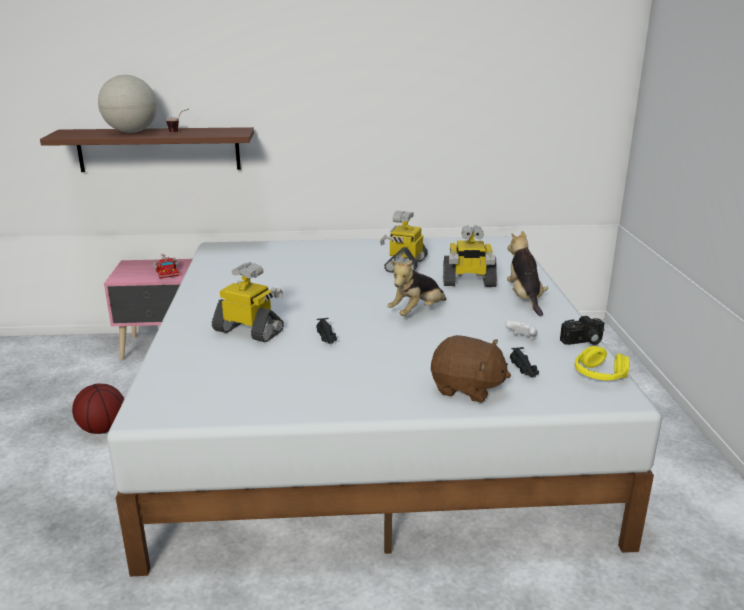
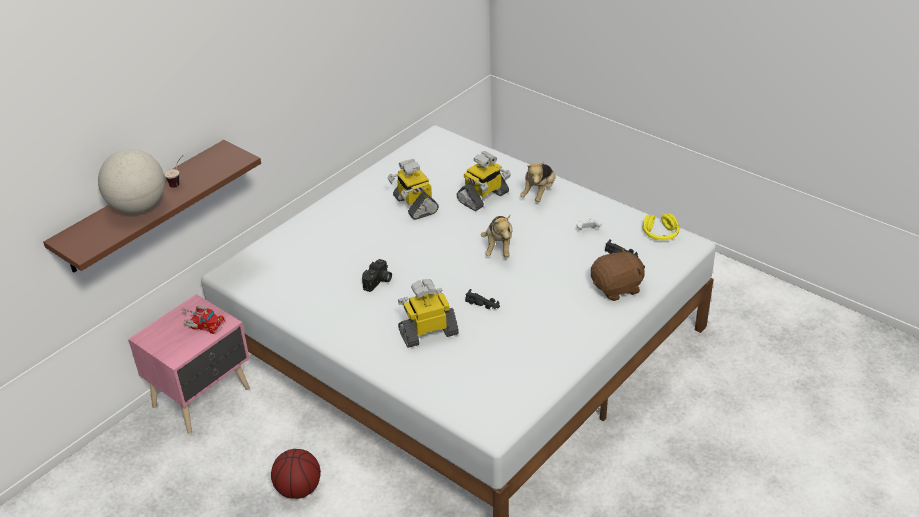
camera: 45 degrees left, 15 degrees up
plush toy [507,231,548,316] -> plush toy turned 105 degrees counterclockwise [520,161,555,202]
camera [560,316,604,345] -> camera moved to [362,259,392,292]

